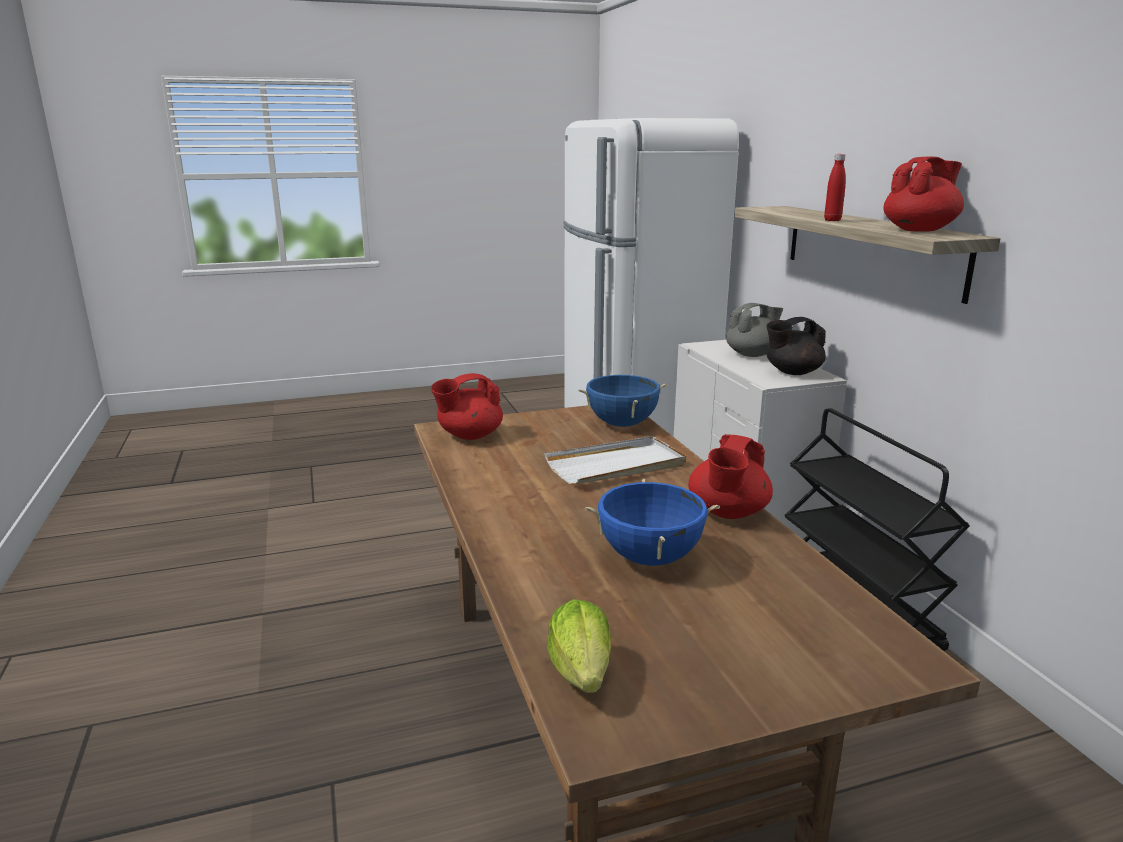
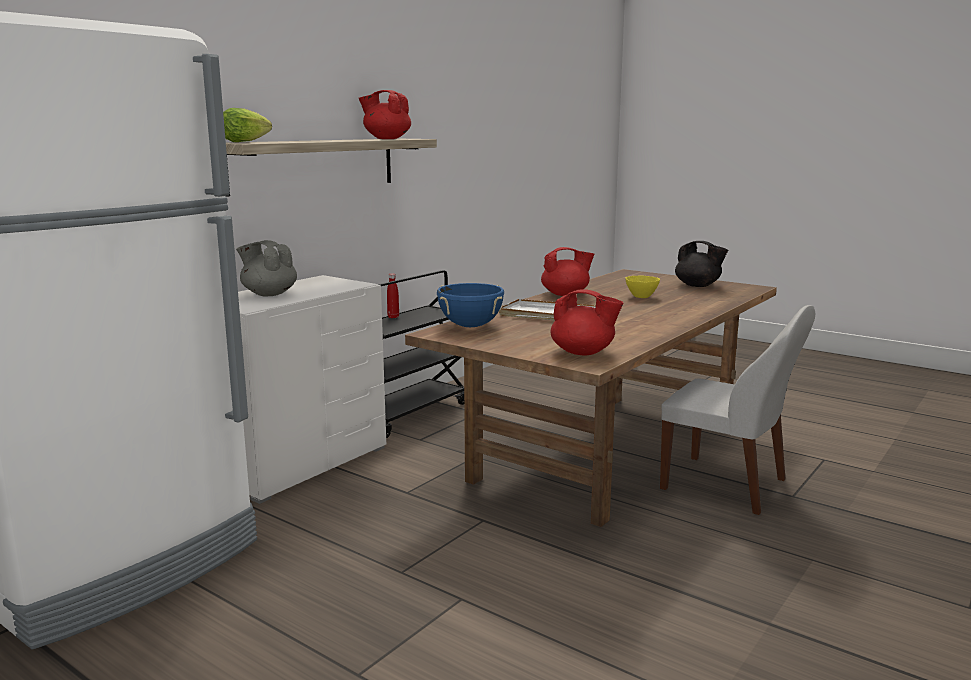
camera: 125 degrees left, 5 degrees down
lettuce [547,599,611,693] -> lettuce moved to [223,108,272,142]
blue cooking pot [585,479,720,566] -> yellow bowl [625,276,660,298]
black teapot [766,317,826,375] -> black teapot moved to [675,241,728,287]
red bottle [824,154,846,221] -> red bottle moved to [387,274,399,318]
none -> white chair [660,305,815,515]

